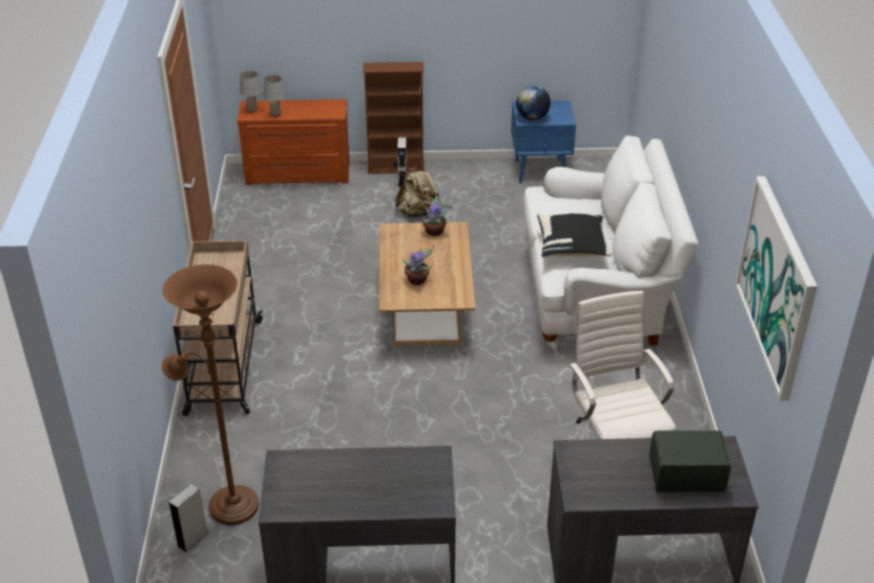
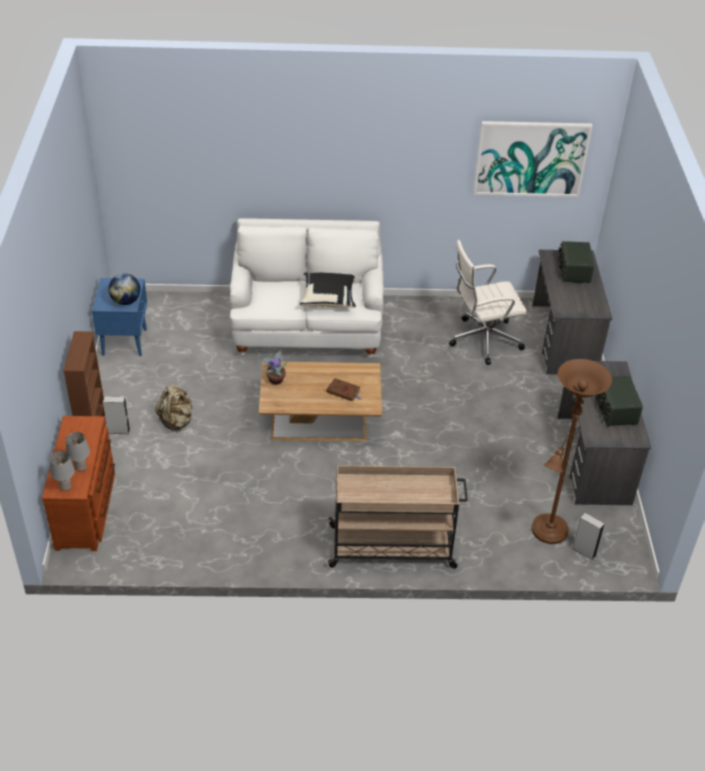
camera: 90 degrees left, 5 degrees up
potted plant [402,245,434,285] -> brown book [326,378,361,401]
none -> radio [595,376,643,426]

